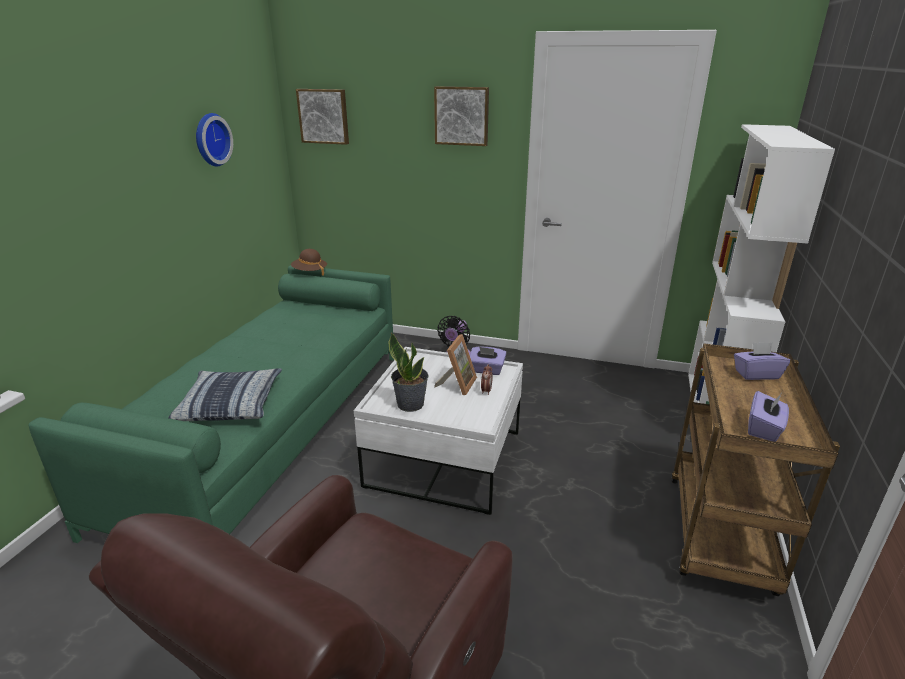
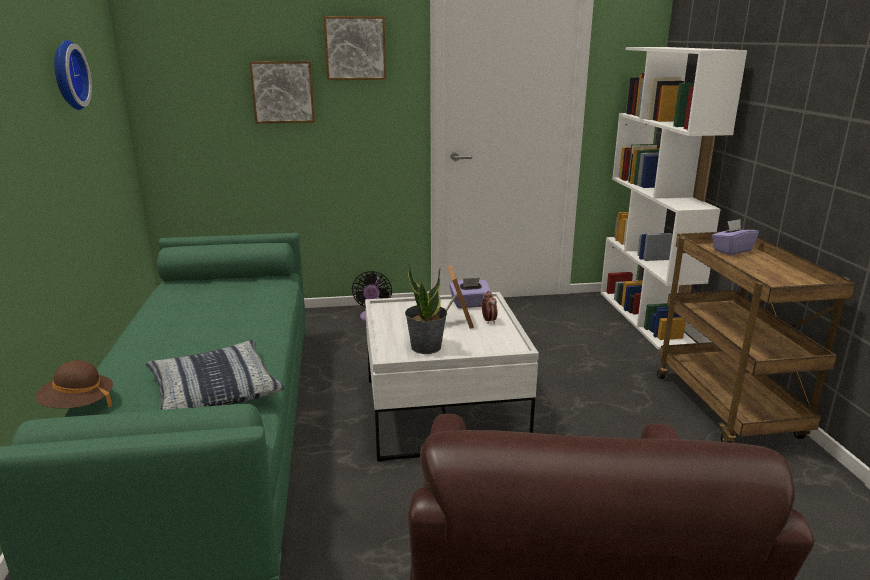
camera: 25 degrees left, 5 degrees down
brown hat [291,249,327,276] -> brown hat moved to [35,360,113,409]
picture [296,89,349,145] -> picture moved to [249,61,315,124]
purple tissue box [748,391,789,442] -> none

